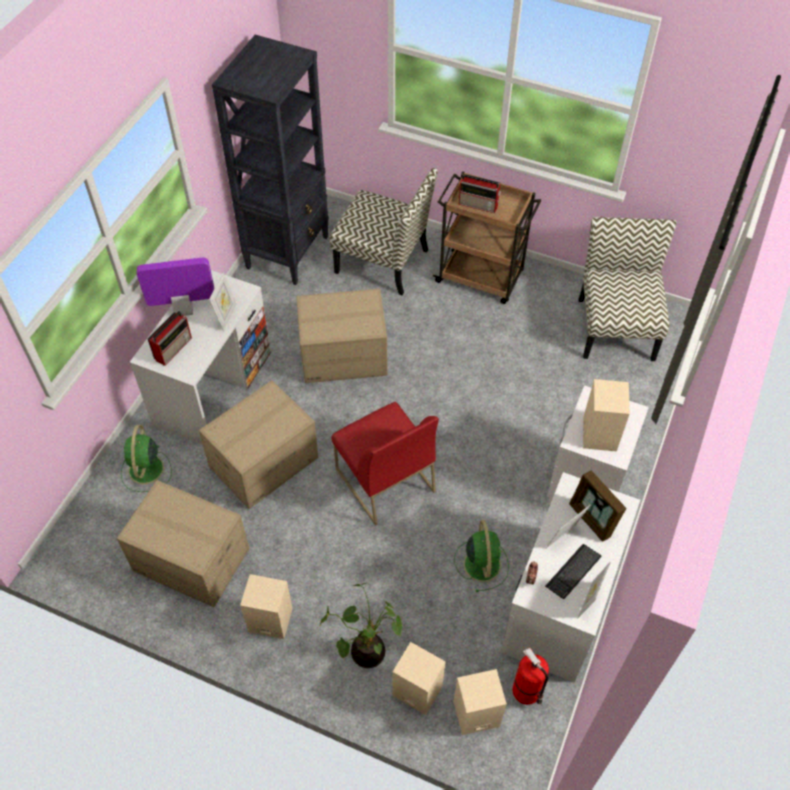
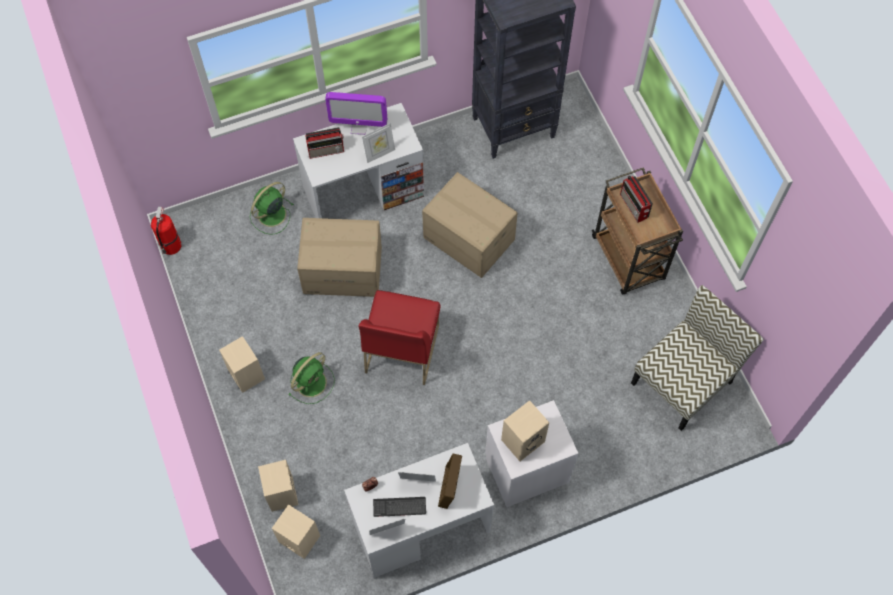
camera: 45 degrees right, 10 degrees up
cardboard box [117,480,249,607] -> none
monitor [137,258,215,316] -> monitor turned 150 degrees clockwise [325,92,387,135]
potted plant [320,583,402,668] -> none
chair [330,168,437,296] -> none
green fan [454,520,509,592] -> green fan moved to [288,352,335,404]
fire extinguisher [512,648,549,705] -> fire extinguisher moved to [151,207,181,255]

